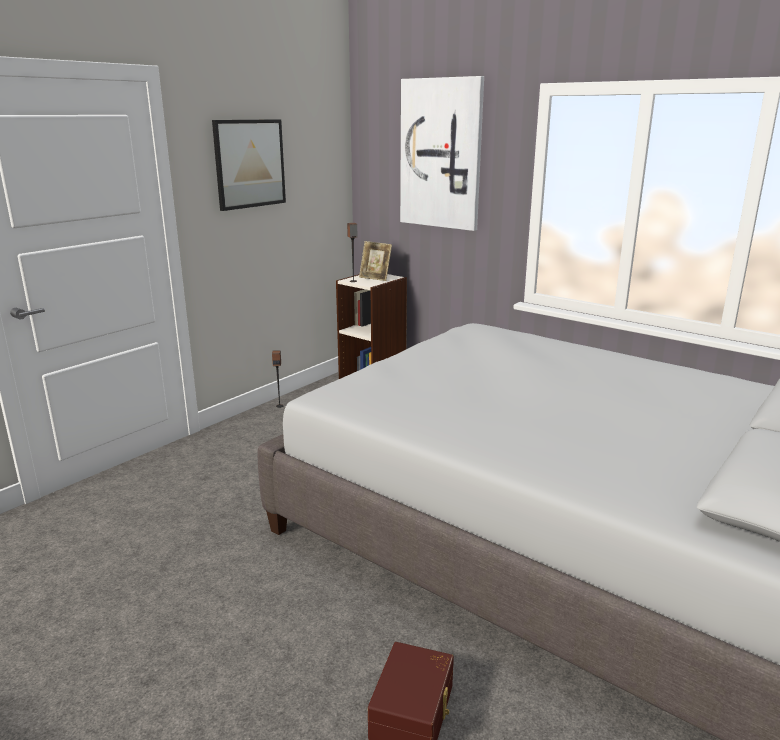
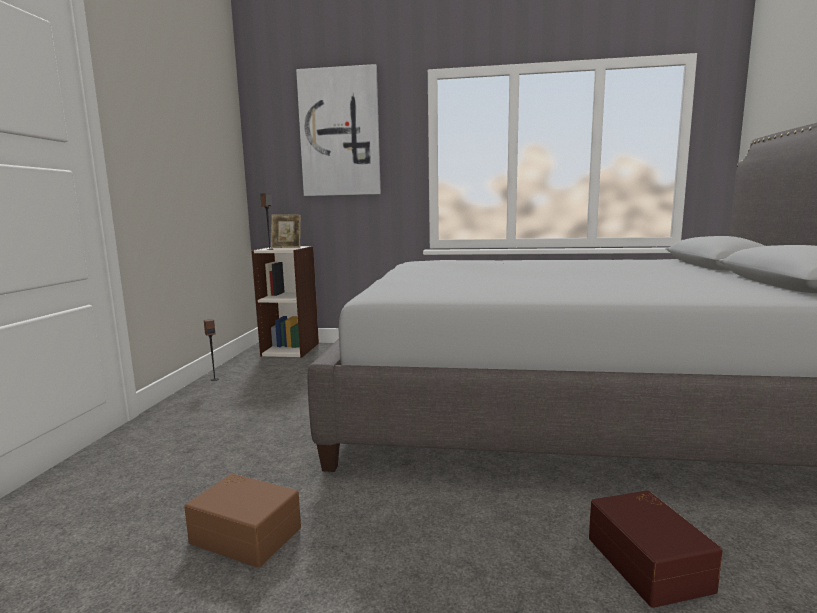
camera: 30 degrees left, 10 degrees down
picture [212,119,286,211] -> none
none -> brown storage box [184,473,301,568]

